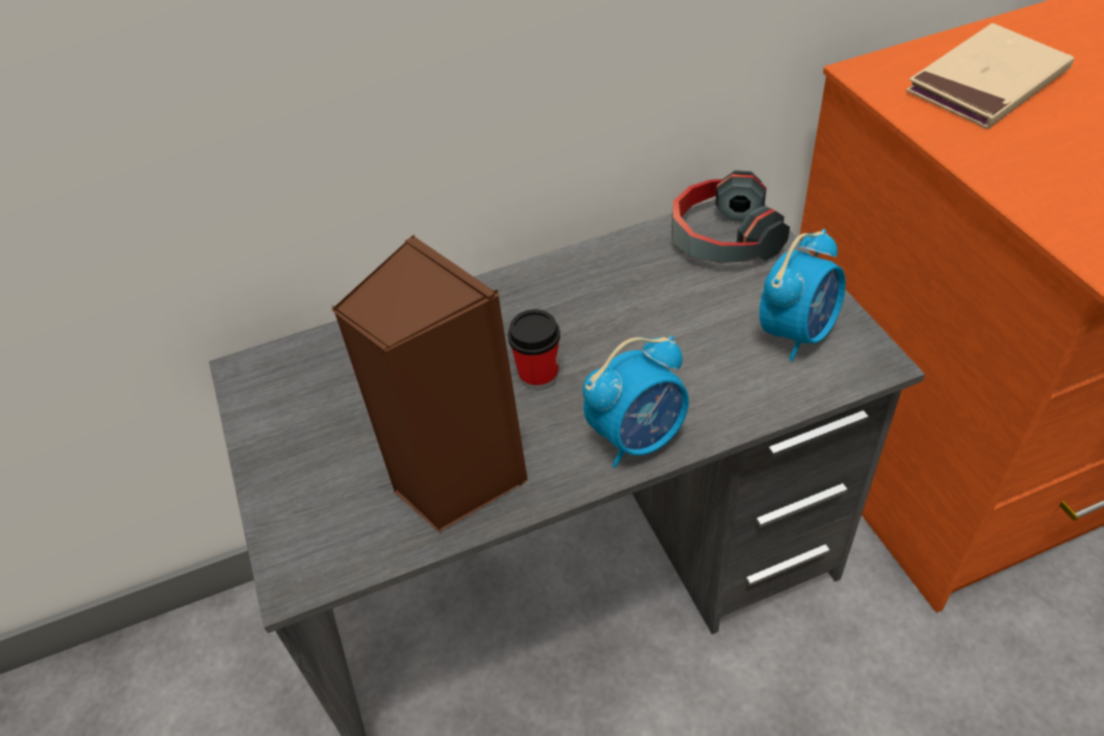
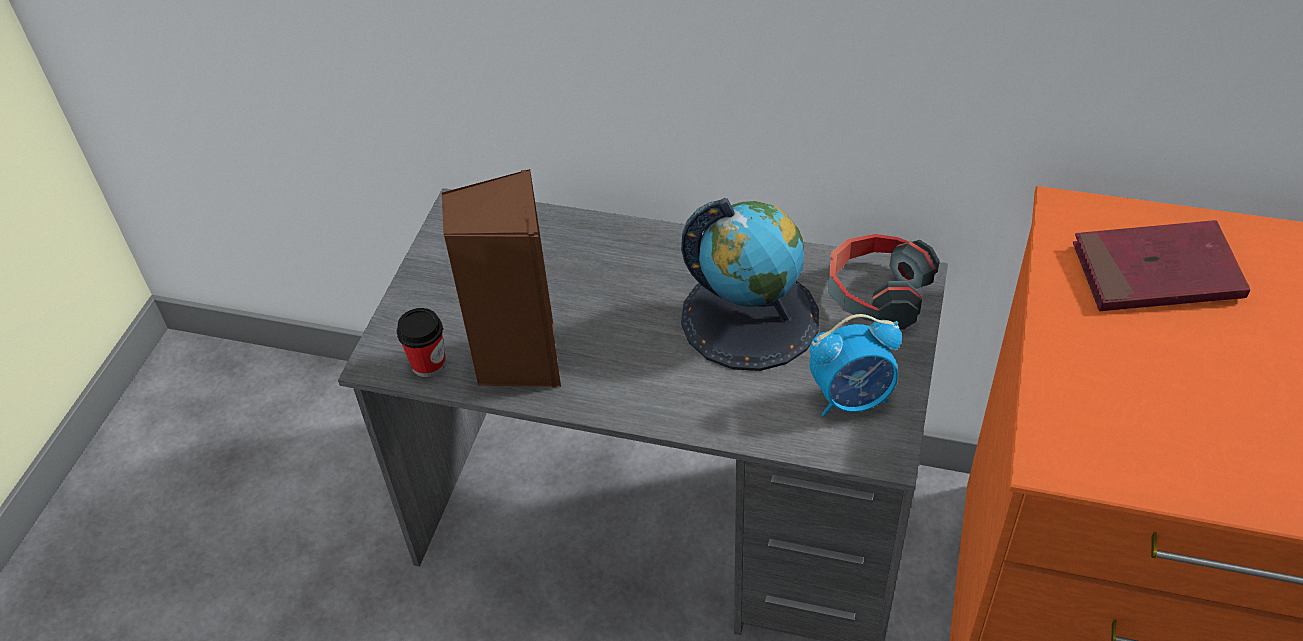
camera: 35 degrees right, 0 degrees up
cup [508,309,560,390] -> cup moved to [397,308,446,378]
alarm clock [583,335,689,468] -> none
beige book [906,23,1074,129] -> red book [1073,220,1250,311]
none -> globe [681,198,819,371]

